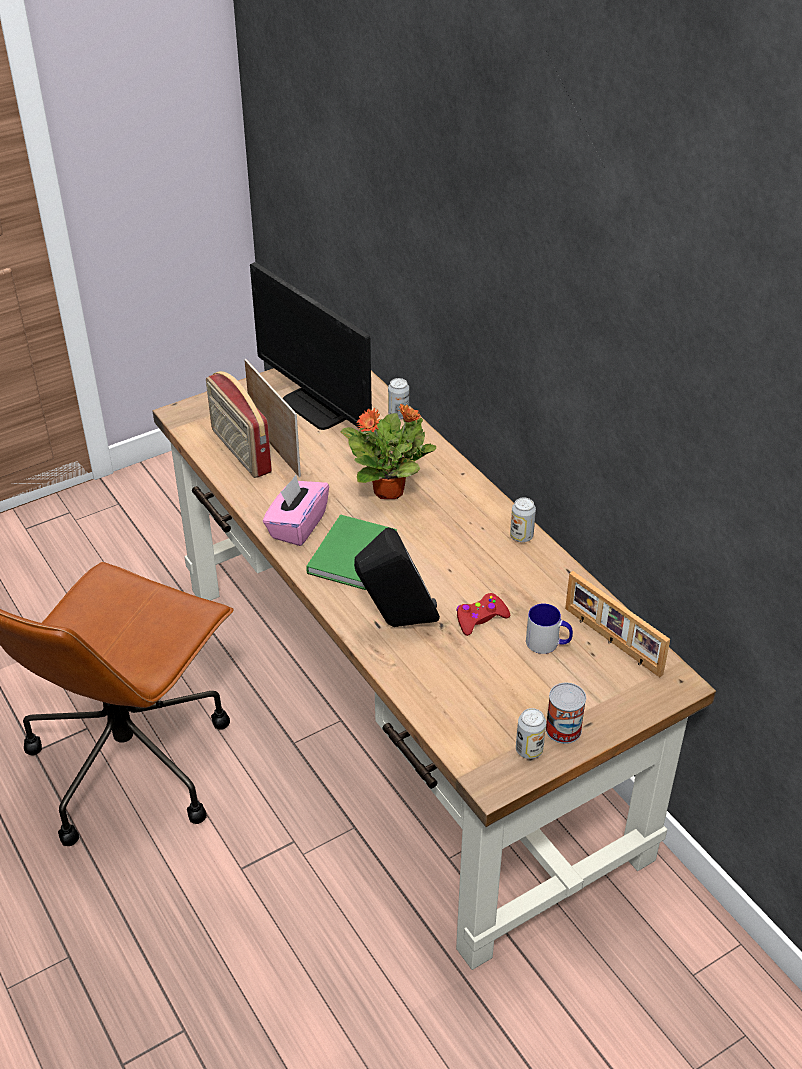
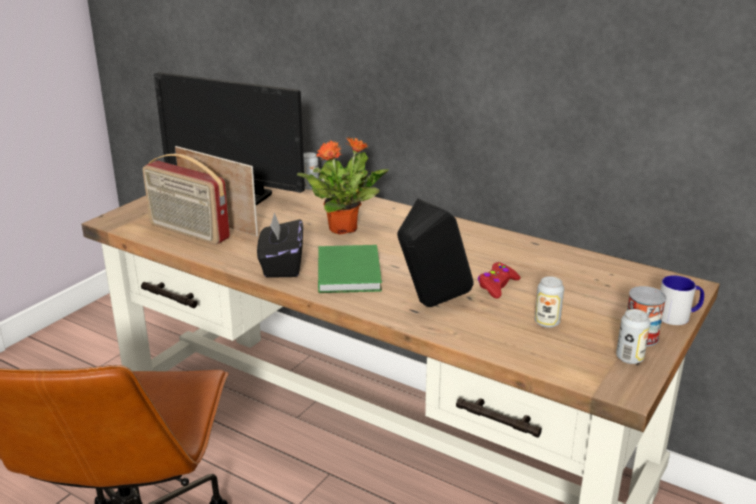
camera: 25 degrees left, 15 degrees down
pink tissue box [263,475,329,546] -> black tissue box [257,212,303,278]
can [510,498,536,542] -> can moved to [535,276,564,328]
mug [526,604,573,654] -> mug moved to [660,276,704,325]
picture frame [565,571,670,677] -> none

